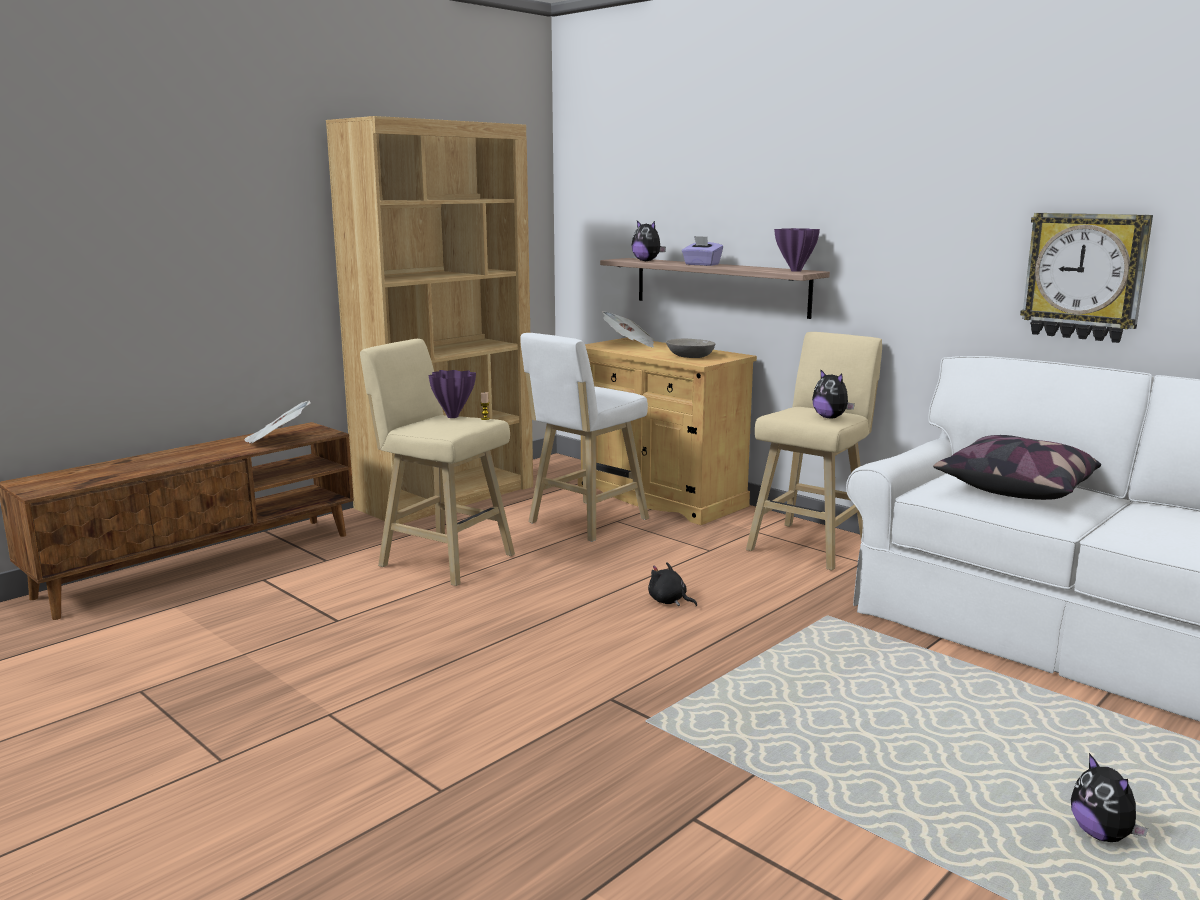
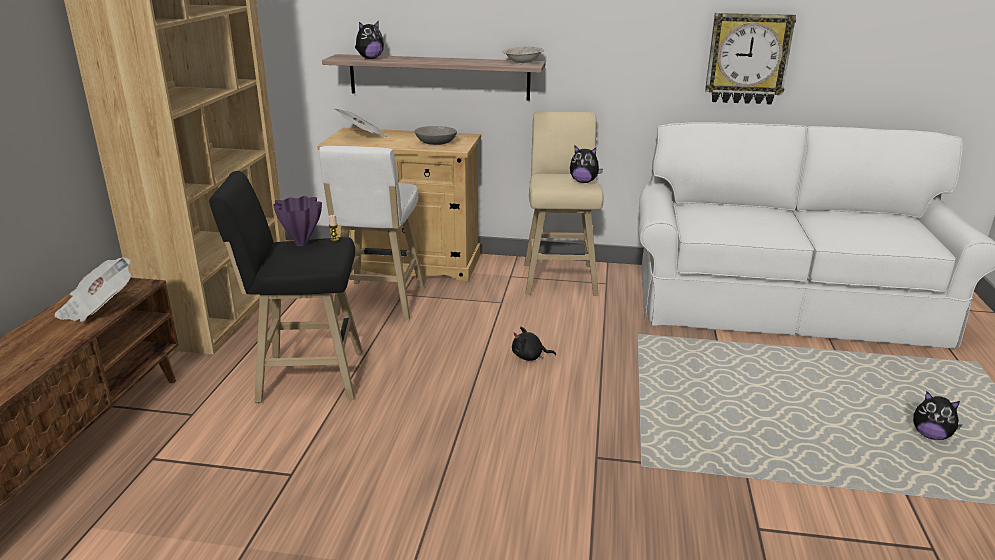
camera: 35 degrees left, 10 degrees up
beige stool [360,339,515,586] -> black stool [209,171,363,403]
plush toy [632,221,666,261] -> plush toy turned 45 degrees counterclockwise [355,21,384,59]
purple tissue box [682,236,723,266] -> none
purple vase [774,228,820,272] -> beige bowl [502,47,544,64]
pillow [933,435,1101,500] -> none

